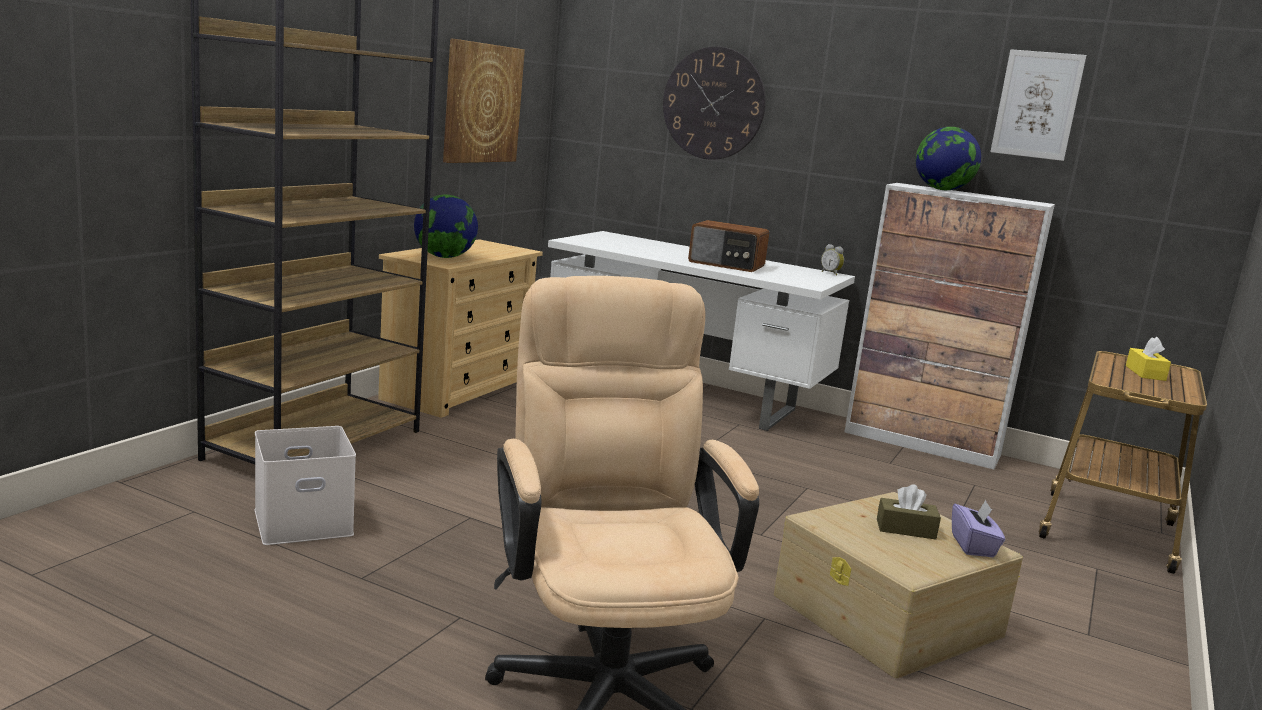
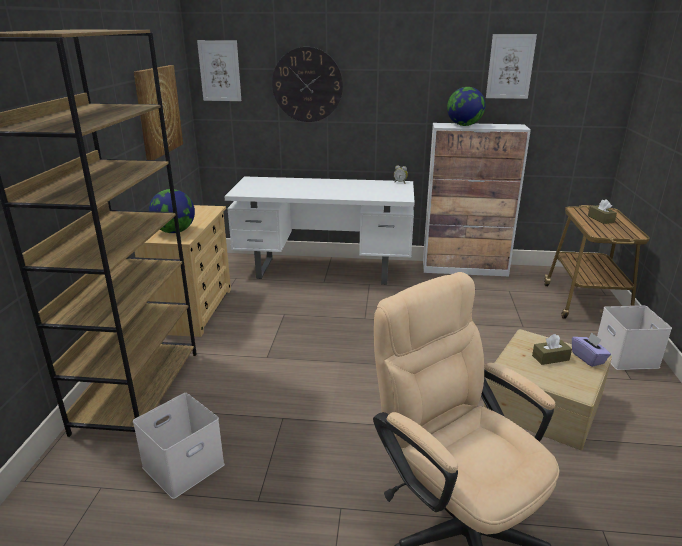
camera: 20 degrees left, 10 degrees up
radio [688,220,769,272] -> none
yellow tissue box [1126,337,1171,381] -> brown tissue box [588,199,617,224]
none -> picture [197,40,241,101]
none -> white storage box [597,306,672,370]

